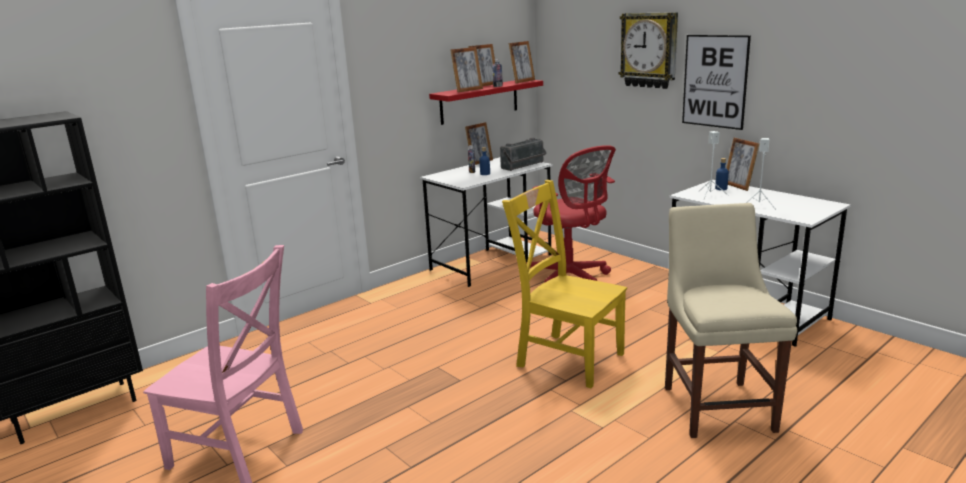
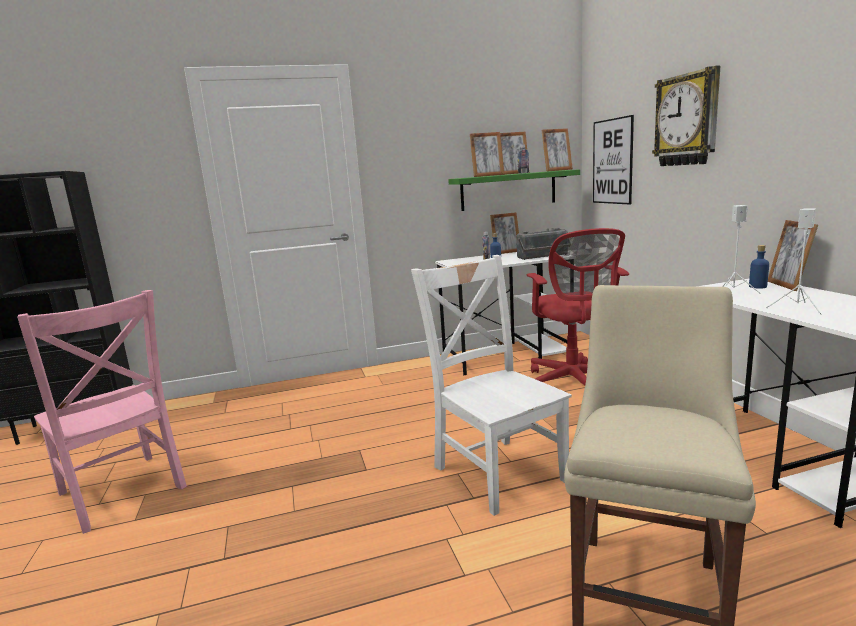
camera: 25 degrees right, 5 degrees down
red shelf [429,80,543,125] -> green shelf [448,169,580,211]
yellow chair [502,180,627,388] -> white chair [411,255,572,516]
picture [682,35,751,130] -> picture moved to [593,115,634,205]

